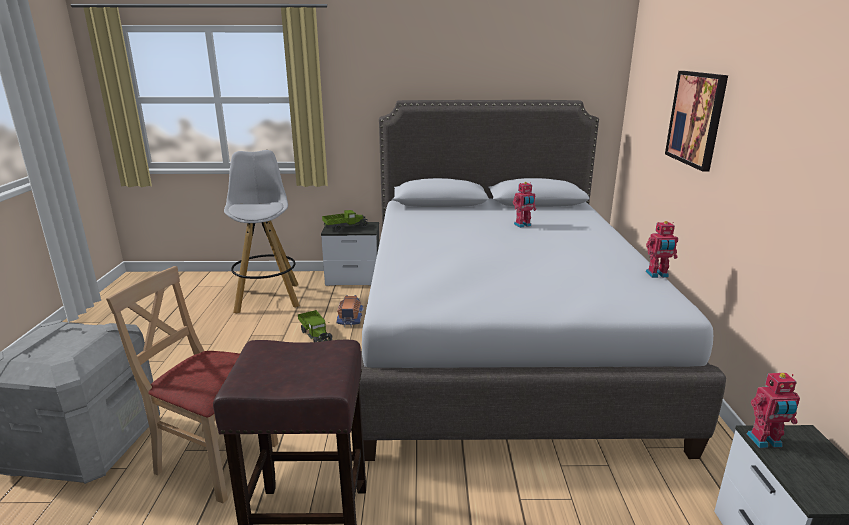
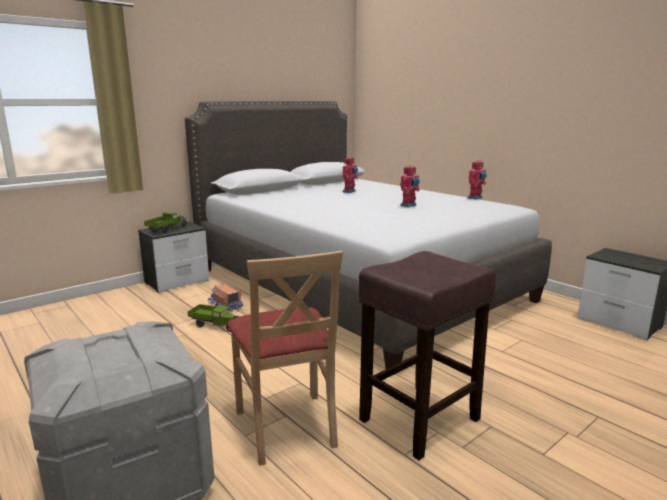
camera: 40 degrees left, 5 degrees down
beige chair [106,266,278,503] -> beige chair turned 90 degrees counterclockwise [228,250,343,466]
white stool [224,150,300,313] -> none
picture [665,71,728,172] -> none
toy robot [747,373,800,448] -> toy robot moved to [400,165,420,208]

